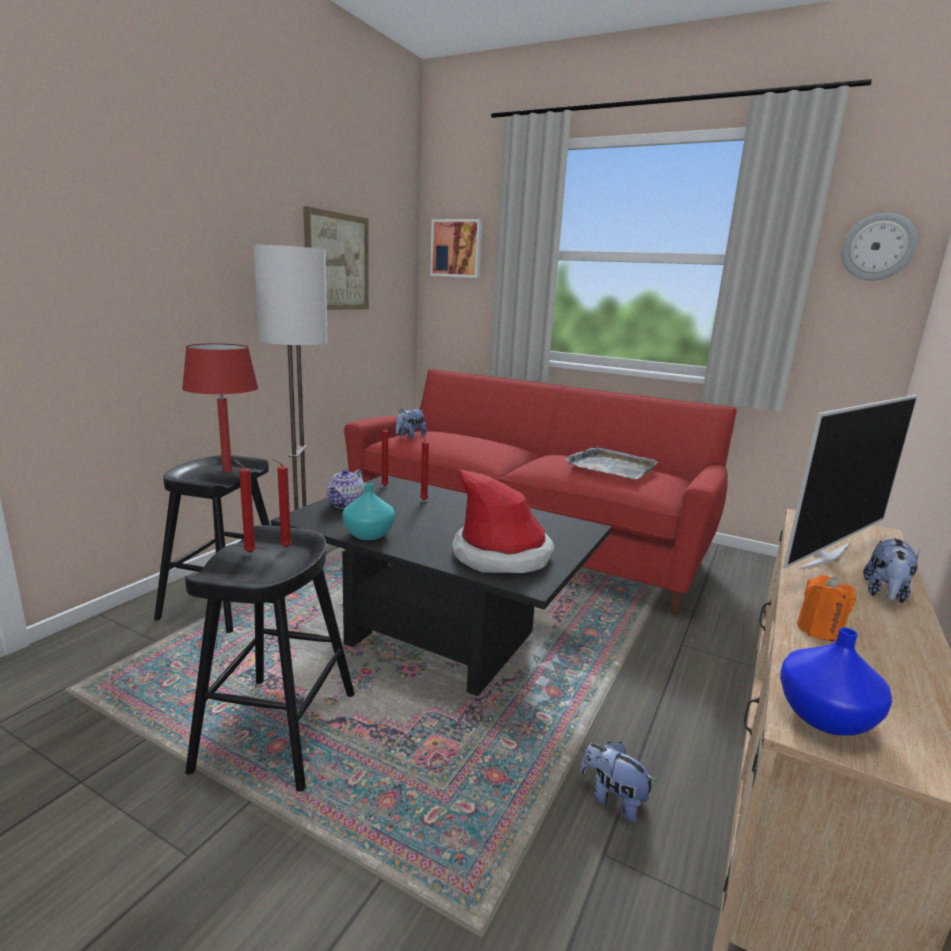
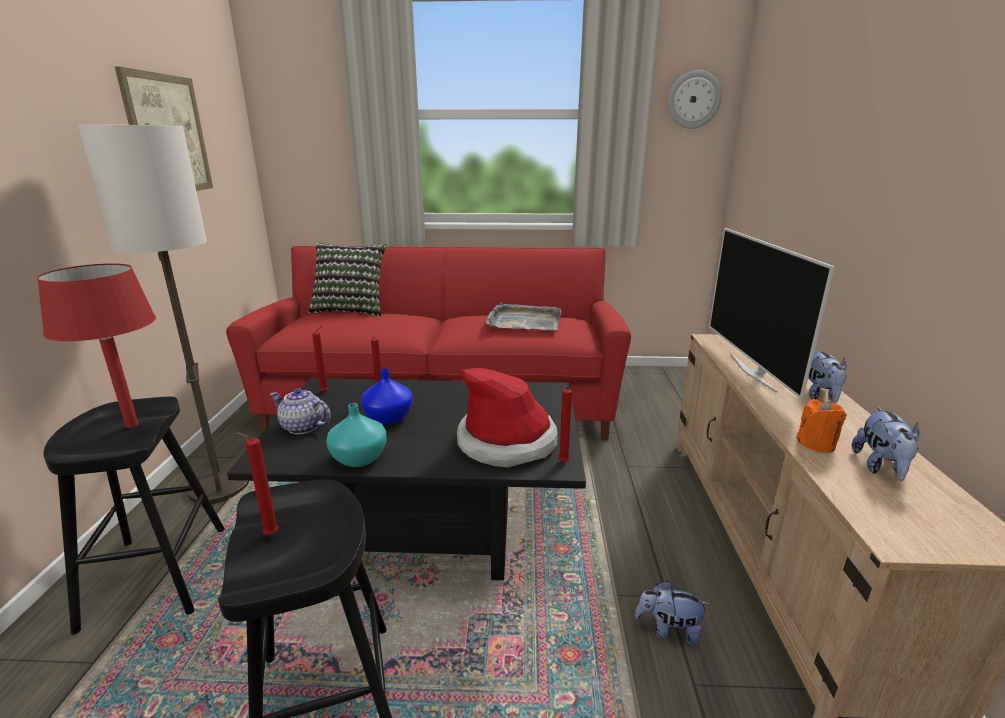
camera: 25 degrees left, 5 degrees up
red candle [271,458,292,547] -> red candle moved to [558,384,572,462]
teapot [327,469,365,509] -> teapot turned 120 degrees clockwise [270,388,331,435]
plush toy [396,408,426,438] -> plush toy moved to [852,407,919,481]
picture [430,219,483,278] -> none
blue vase [780,627,892,736] -> blue vase moved to [361,369,413,425]
television [783,395,918,570] -> television turned 150 degrees clockwise [709,228,835,399]
none -> pillow [308,242,387,316]

